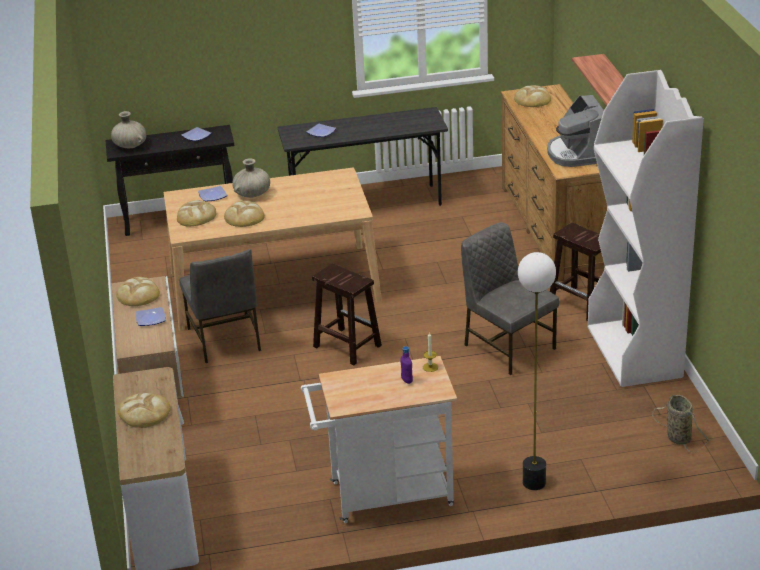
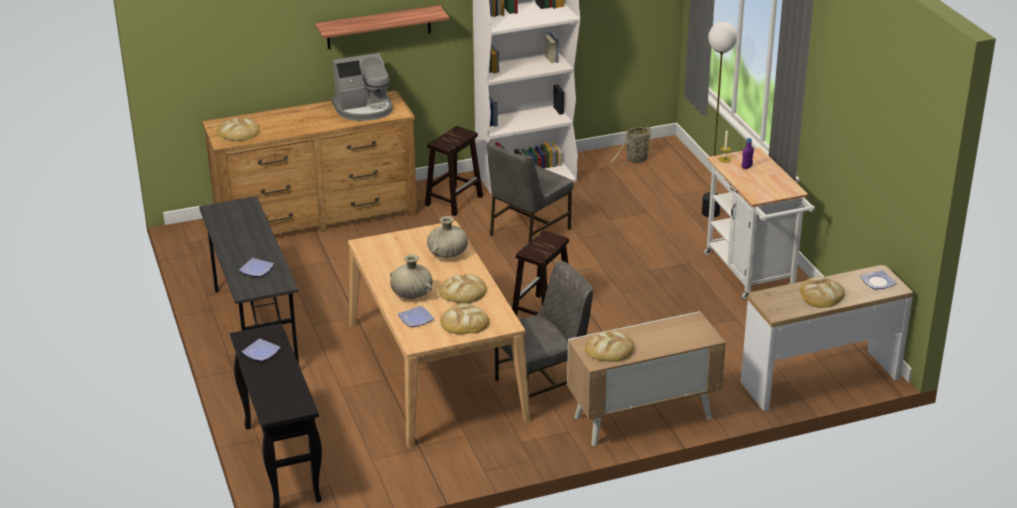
camera: 100 degrees left, 0 degrees up
beige vase [111,111,147,148] -> beige vase moved to [427,216,468,258]
plate [136,307,165,326] -> plate moved to [860,270,897,289]

